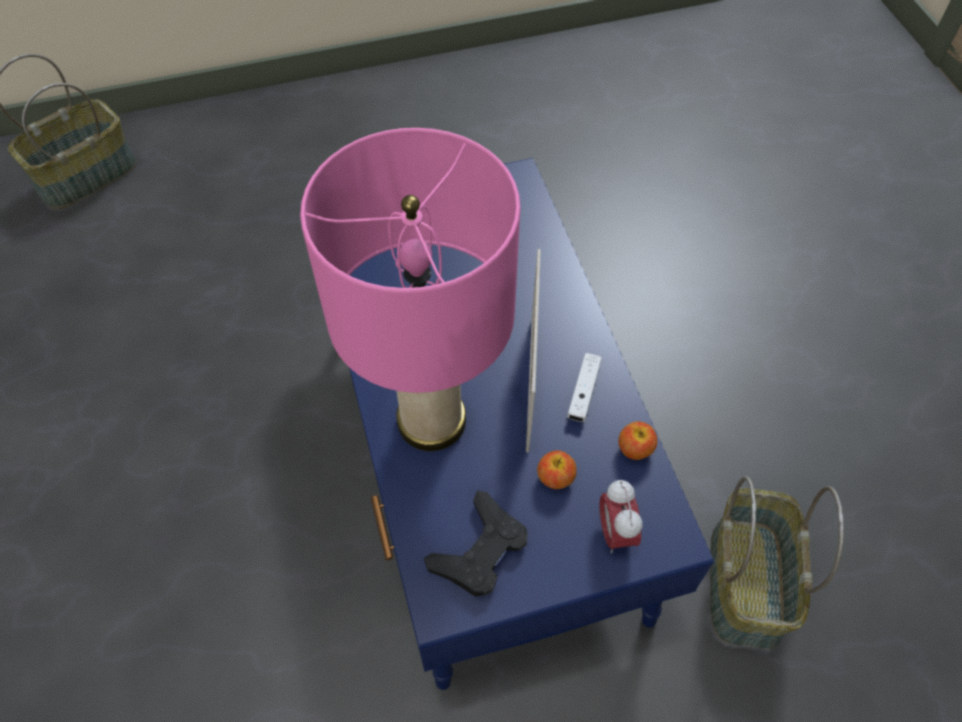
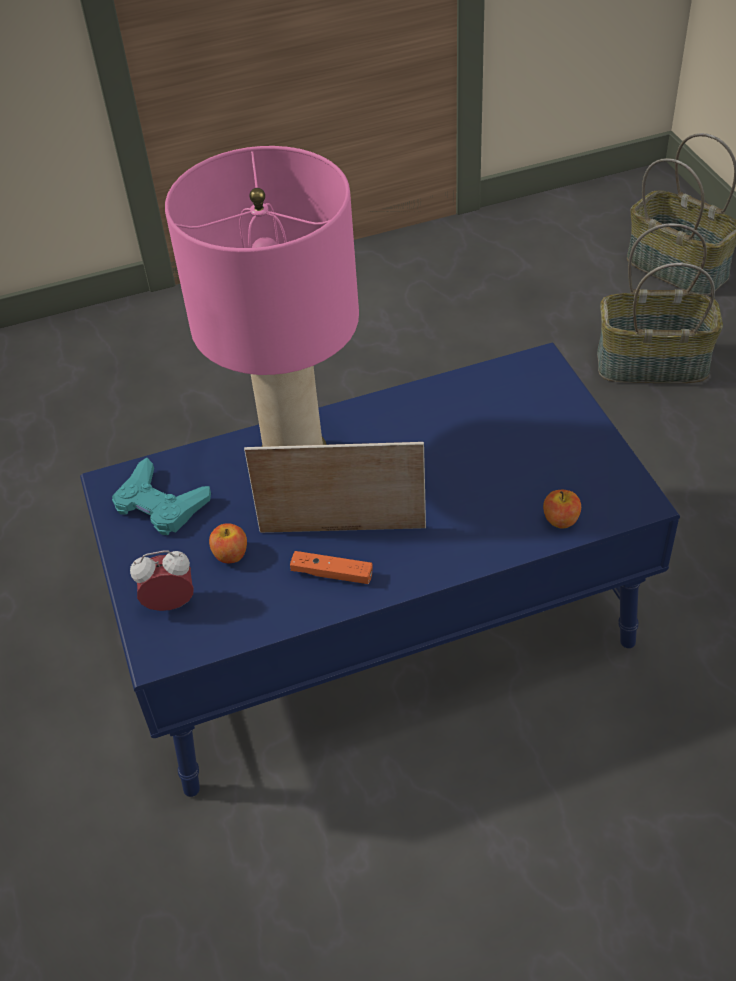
camera: 90 degrees right, 10 degrees down
black game controller [424,490,528,597] -> turquoise game controller [112,458,211,535]
white game controller [567,353,602,422] -> orange game controller [290,551,373,584]
apple [618,421,658,460] -> apple moved to [543,490,581,529]
basket [710,476,844,649] -> basket moved to [597,223,723,383]

